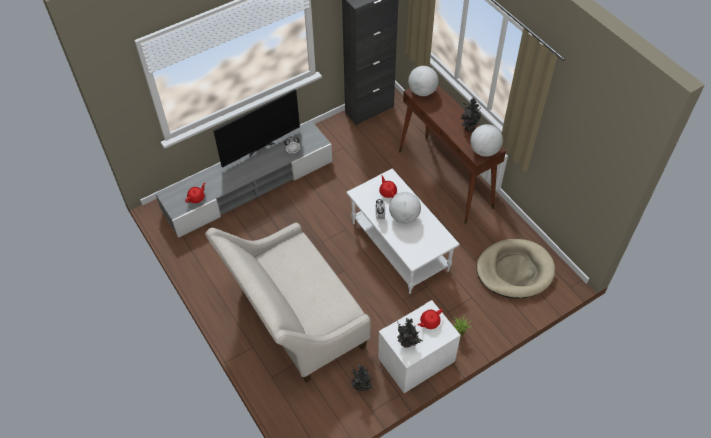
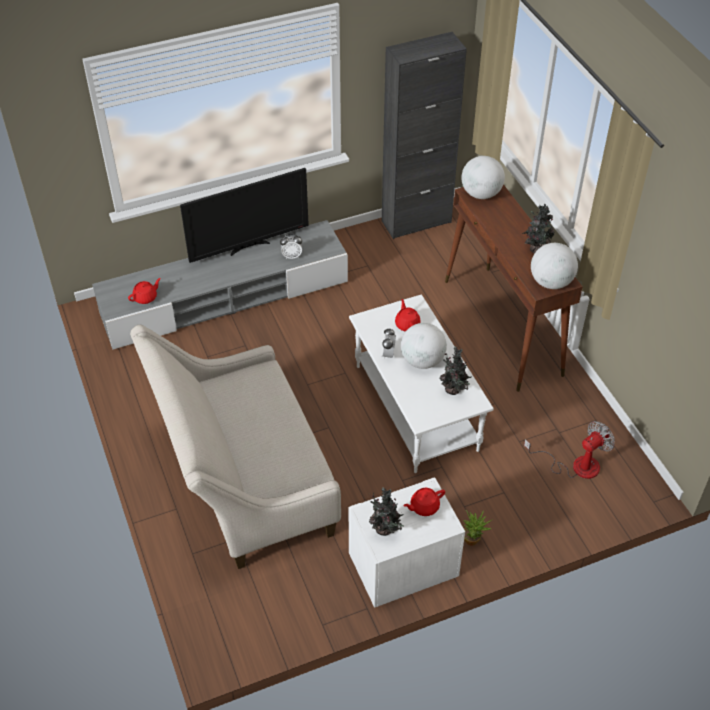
camera: 10 degrees right, 5 degrees down
potted plant [351,365,373,391] -> potted plant moved to [439,346,471,395]
beige dog bed [477,239,555,298] -> fan [524,421,615,479]

